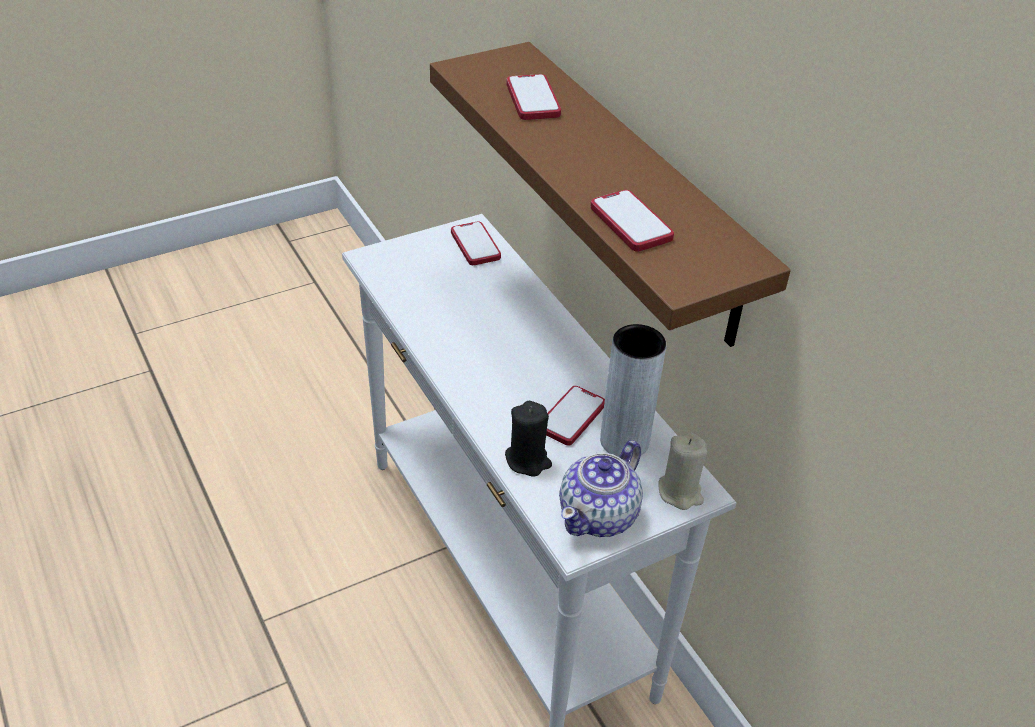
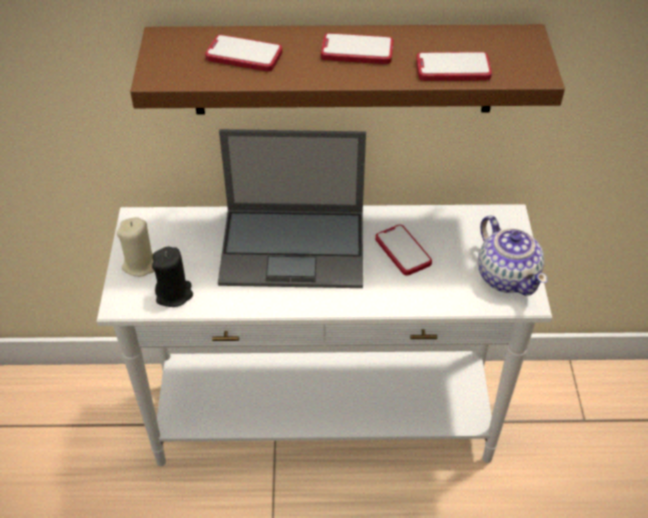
camera: 60 degrees left, 5 degrees up
phone [451,221,501,265] -> phone moved to [321,33,393,64]
black candle [505,401,552,477] -> black candle moved to [152,247,193,307]
grey vase [600,324,666,459] -> none
beige candle [659,433,707,510] -> beige candle moved to [117,217,155,277]
none -> laptop [218,129,366,288]

